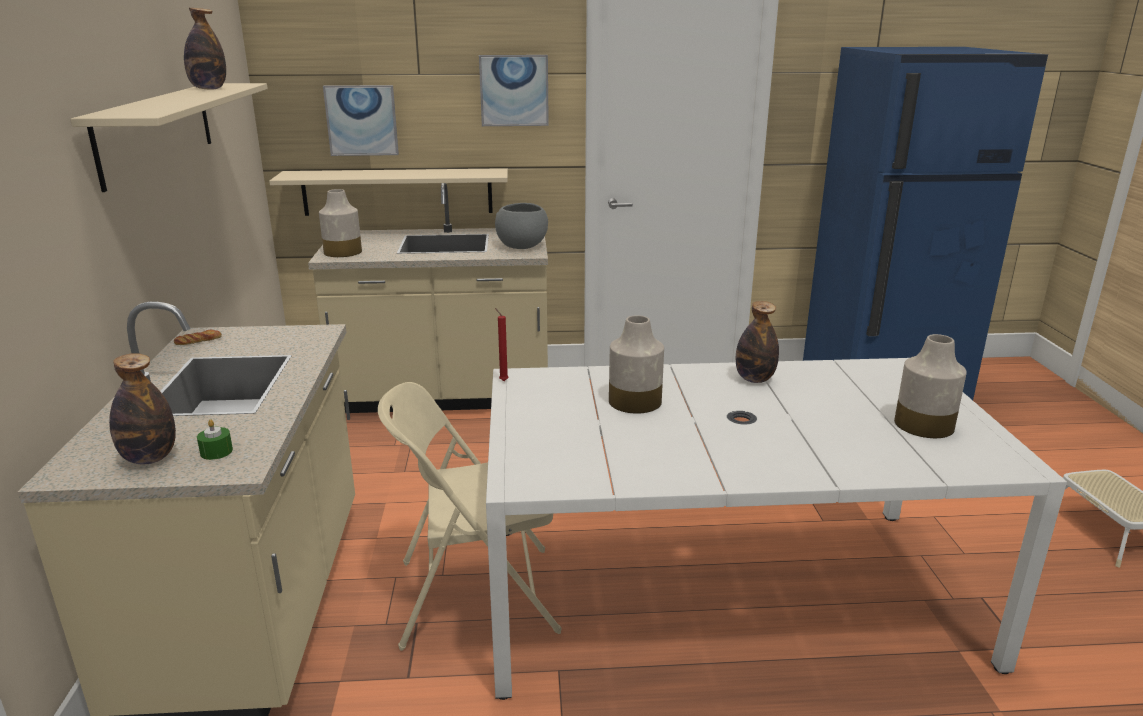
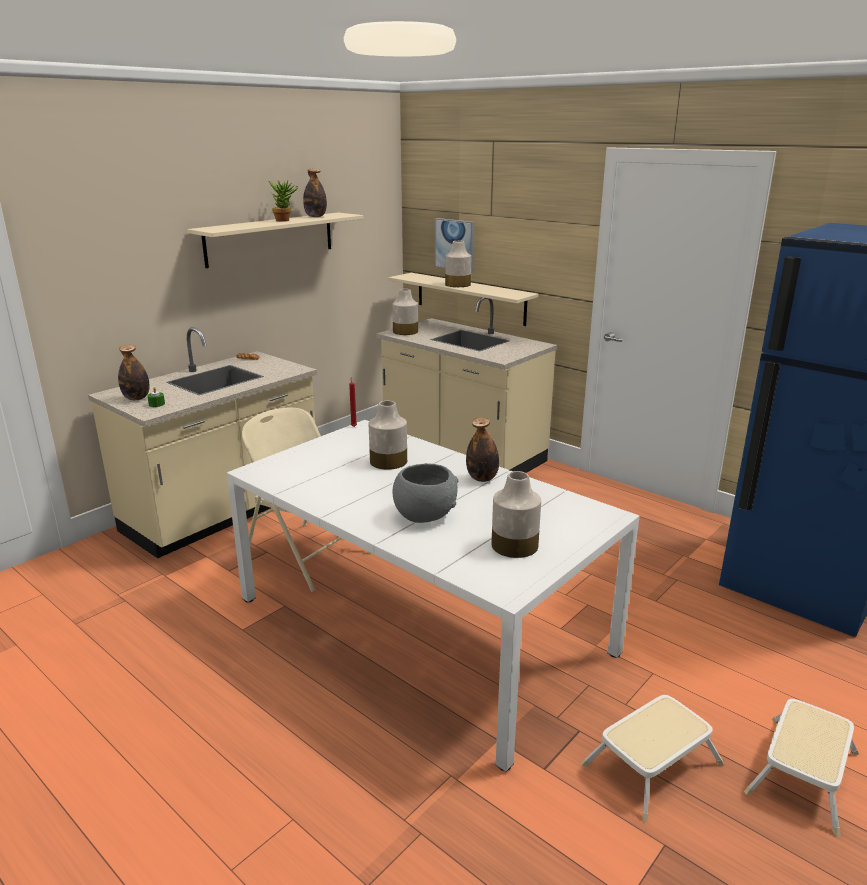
camera: 45 degrees right, 0 degrees up
picture [479,55,549,126] -> none
grey bowl [495,203,548,249] -> grey bowl moved to [392,463,458,523]
none -> potted plant [269,180,298,222]
none -> beige vase [445,241,471,287]
none -> beige step ladder [581,695,724,822]

